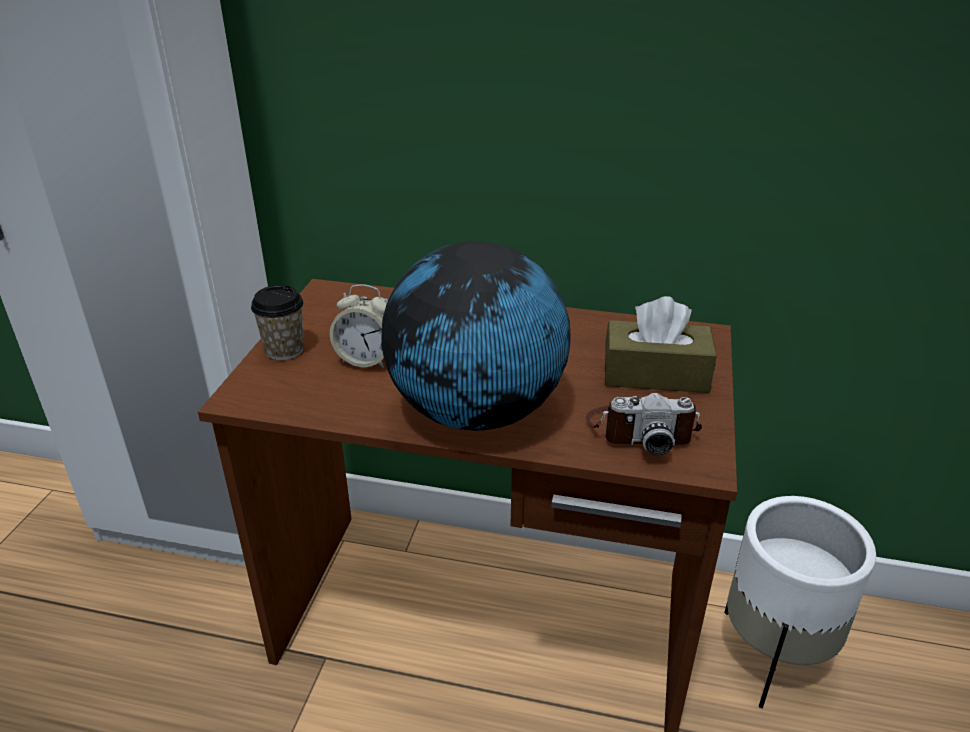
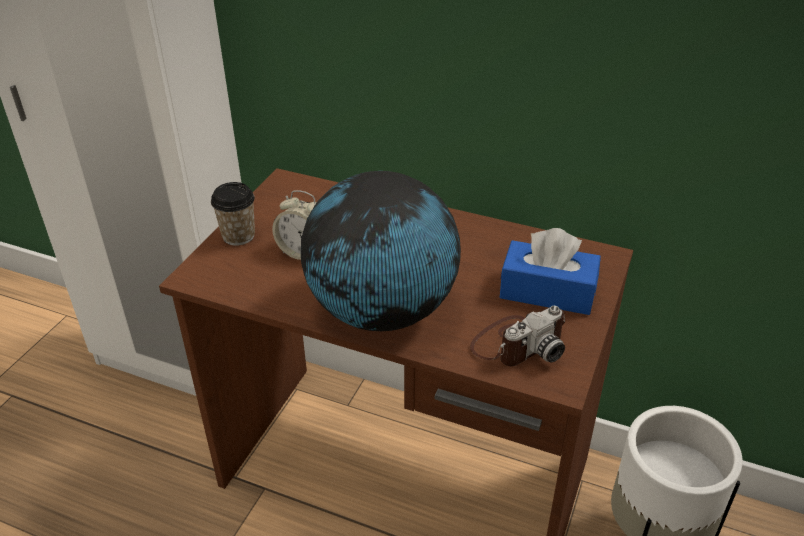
camera: 10 degrees right, 5 degrees up
camera [586,393,702,455] -> camera turned 45 degrees counterclockwise [470,306,565,366]
brown tissue box [605,296,717,393] -> blue tissue box [500,228,601,315]

